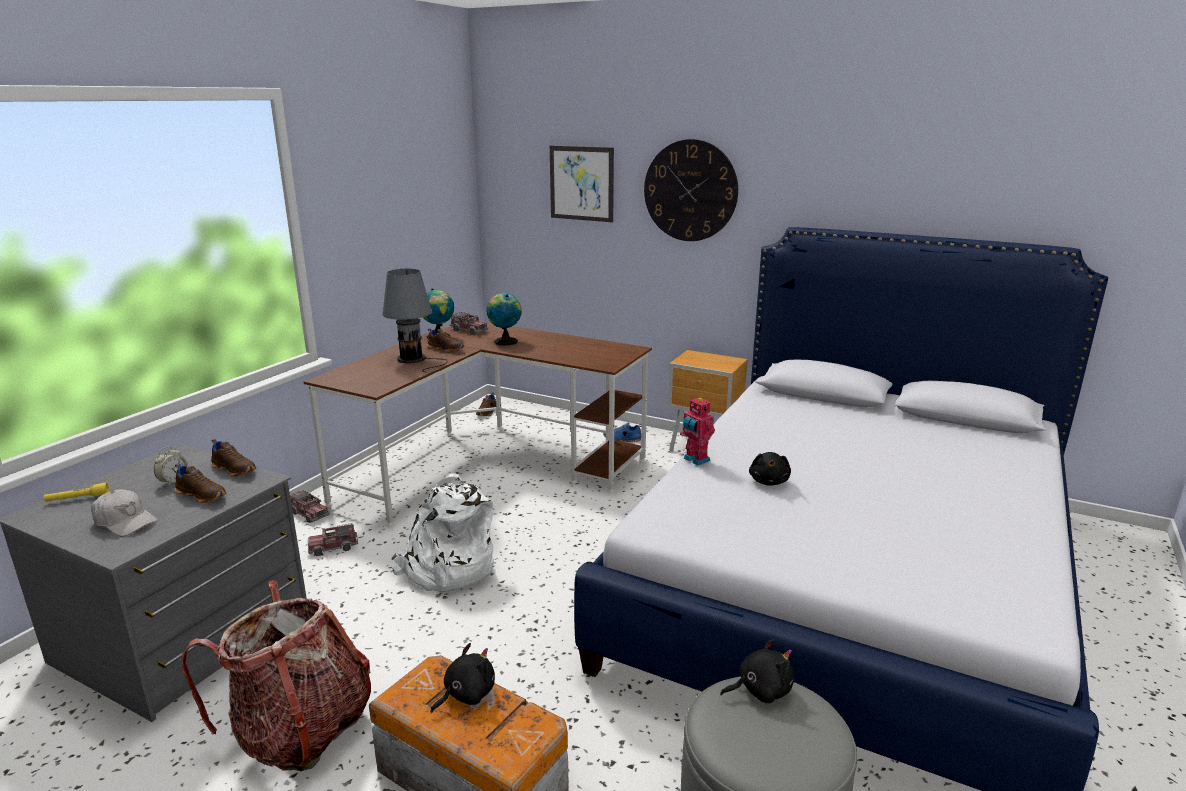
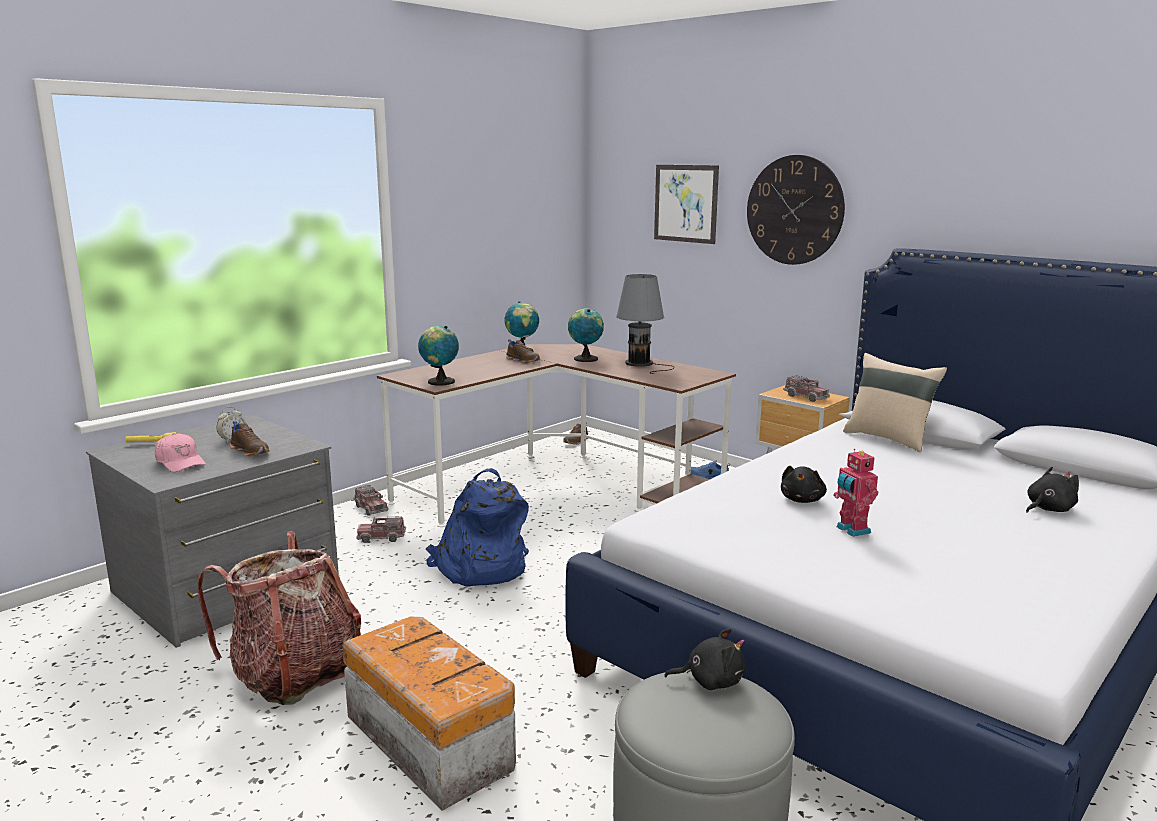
camera: 15 degrees right, 5 degrees down
white cap [91,489,157,536] -> pink cap [155,433,206,472]
brown shoe [211,439,256,477] -> none
grey table lamp [382,268,448,372] -> grey table lamp moved to [616,274,675,374]
white backpack [391,473,494,592] -> blue backpack [426,468,529,587]
black plush toy [430,643,495,713] -> black plush toy moved to [1026,467,1079,513]
toy truck [449,312,488,335] -> toy truck moved to [783,375,830,402]
toy robot [680,396,715,466] -> toy robot moved to [833,449,878,537]
none -> globe [418,326,459,385]
none -> beige pillow [843,353,947,452]

